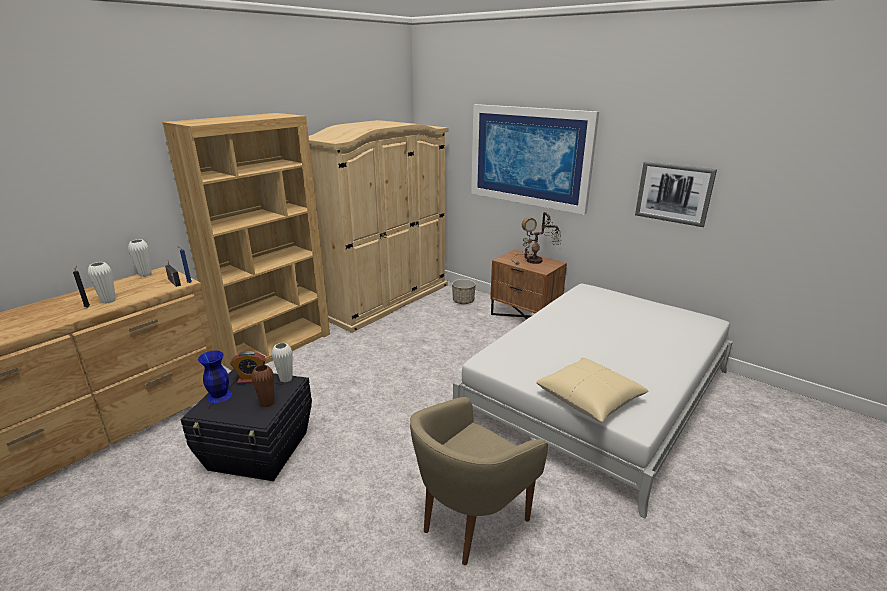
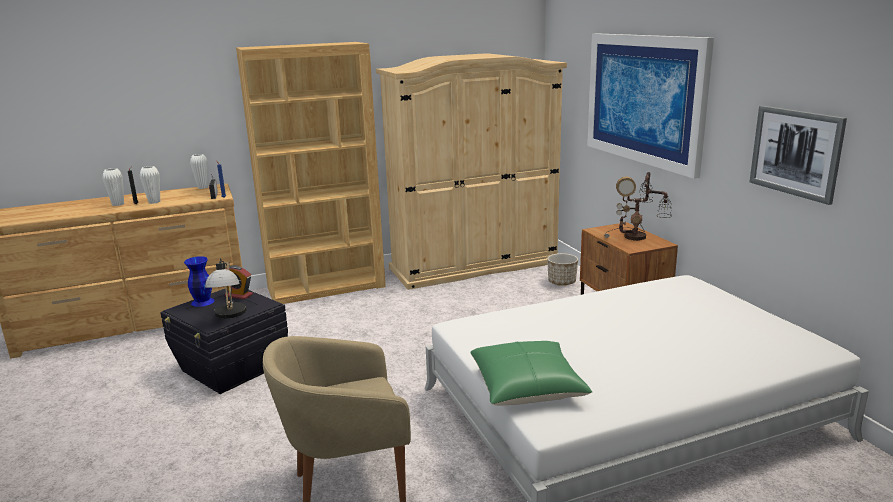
camera: 30 degrees right, 5 degrees down
brown vase [251,365,274,407] -> table lamp [205,258,246,319]
white vase [272,343,293,383] -> white vase moved to [102,168,124,206]
beige pillow [536,357,648,422] -> green pillow [471,341,592,406]

